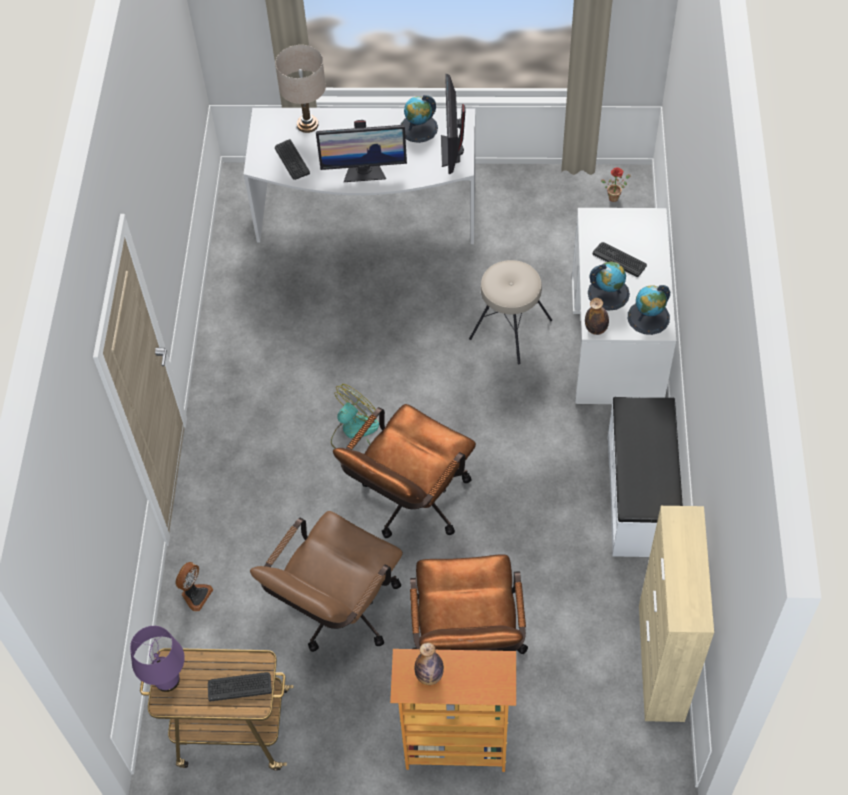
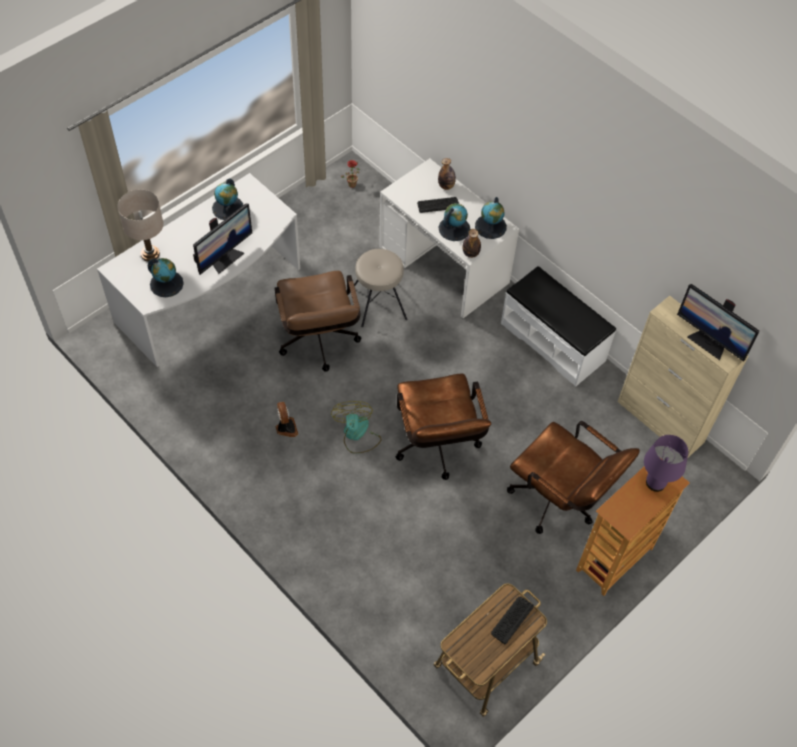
camera: 50 degrees left, 0 degrees up
purple table lamp [130,626,185,692] -> purple table lamp moved to [644,435,688,492]
fan [175,562,213,612] -> fan moved to [276,402,298,437]
brown office chair [250,511,403,652] -> brown office chair moved to [275,271,362,372]
keyboard [275,139,310,180] -> globe [148,258,184,297]
bottle [415,643,444,685] -> bottle moved to [438,158,456,190]
monitor [441,74,466,174] -> monitor moved to [677,284,759,361]

